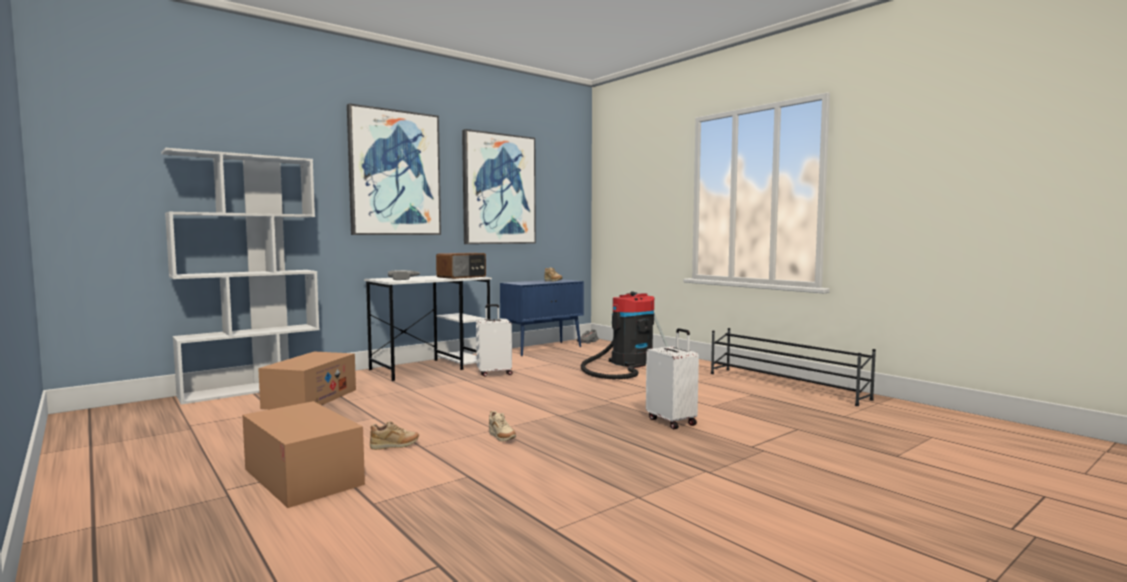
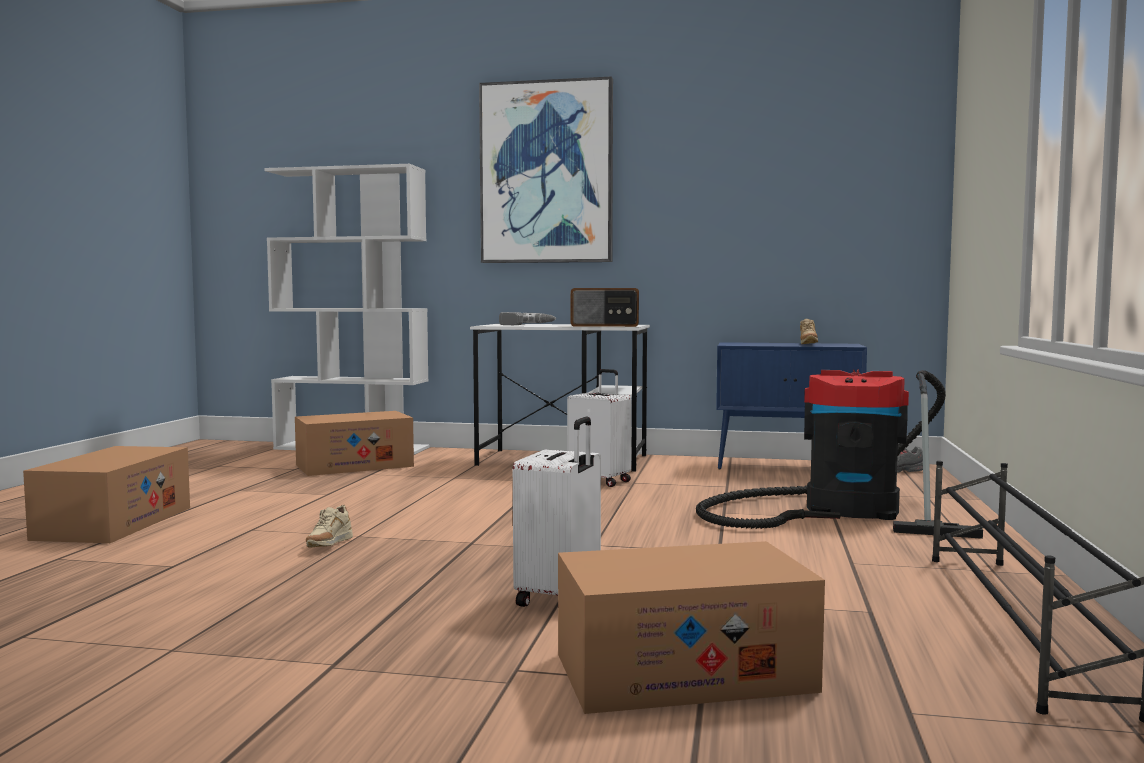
camera: 50 degrees right, 0 degrees up
beige shoe [370,421,419,450] -> none
picture [462,129,536,244] -> none
none -> cardboard box [558,541,825,714]

